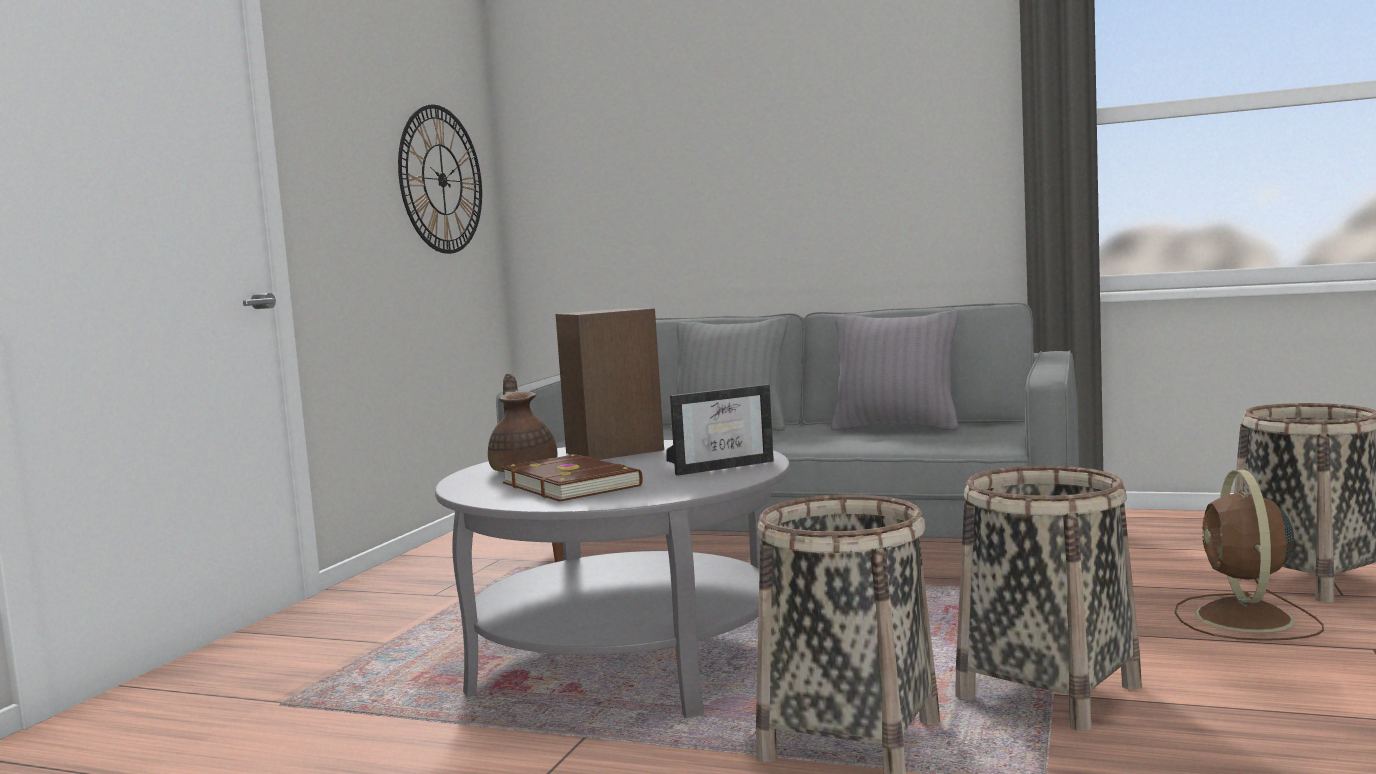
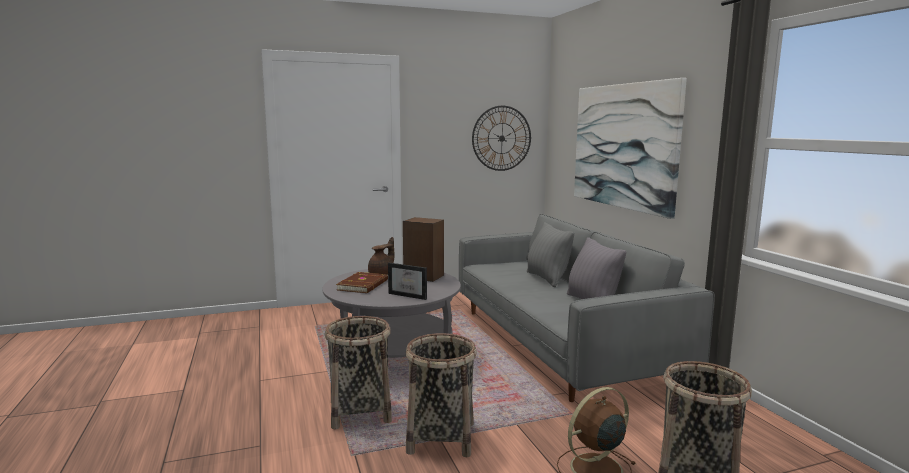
camera: 50 degrees right, 5 degrees up
none -> picture [574,78,687,219]

